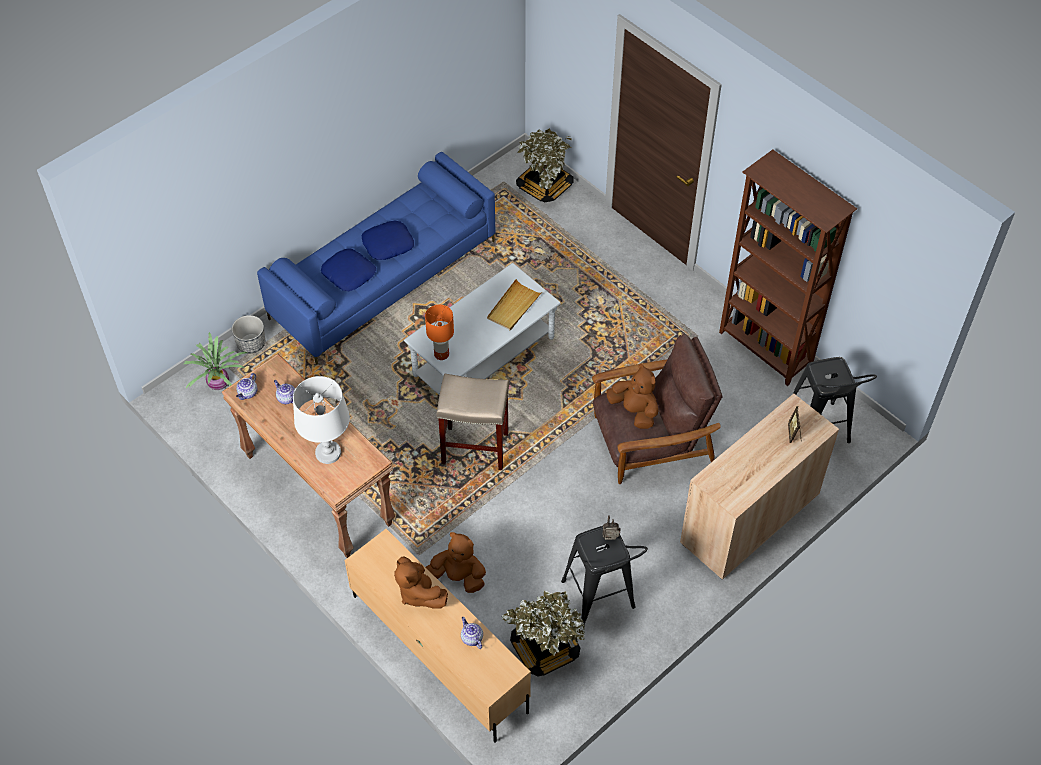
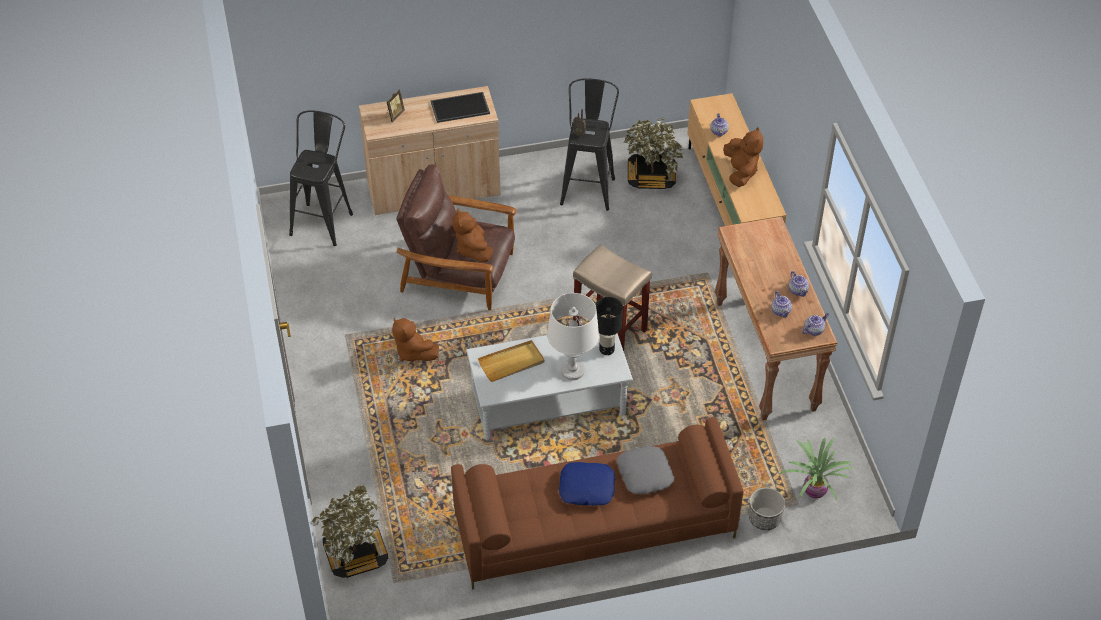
camera: 150 degrees left, 5 degrees down
blue sofa [257,152,495,365] -> brown sofa [451,417,743,590]
white table lamp [293,376,350,464] -> white table lamp moved to [547,293,599,380]
blue pillow [321,248,376,291] -> grey pillow [616,446,674,494]
orange table lamp [425,305,454,360] -> black table lamp [595,297,623,355]
brown plush toy [426,532,486,593] -> brown plush toy moved to [392,318,439,361]
brown bookcase [719,150,857,386] -> none
none -> tray [430,92,490,123]
none -> teapot [789,271,809,297]

